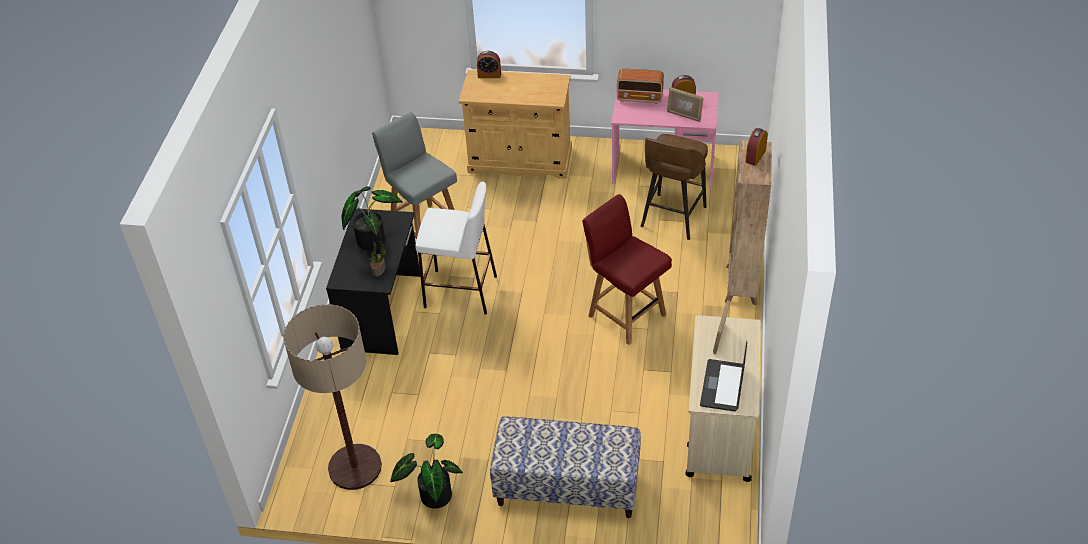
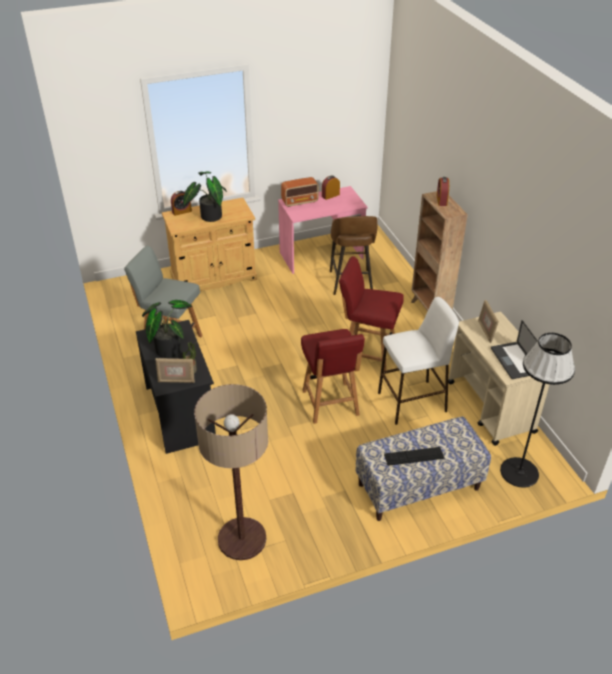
camera: 30 degrees left, 5 degrees down
potted plant [390,434,463,509] -> potted plant moved to [183,171,227,222]
white stool [416,182,497,315] -> white stool moved to [378,297,459,425]
picture frame [667,87,703,122] -> picture frame moved to [155,358,195,383]
none -> red chair [301,329,365,424]
none -> keyboard [384,447,444,466]
none -> black floor lamp [500,333,575,488]

